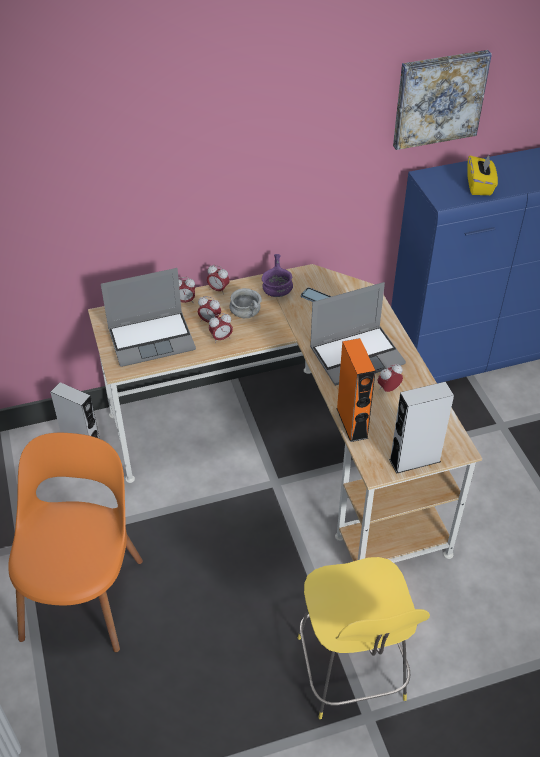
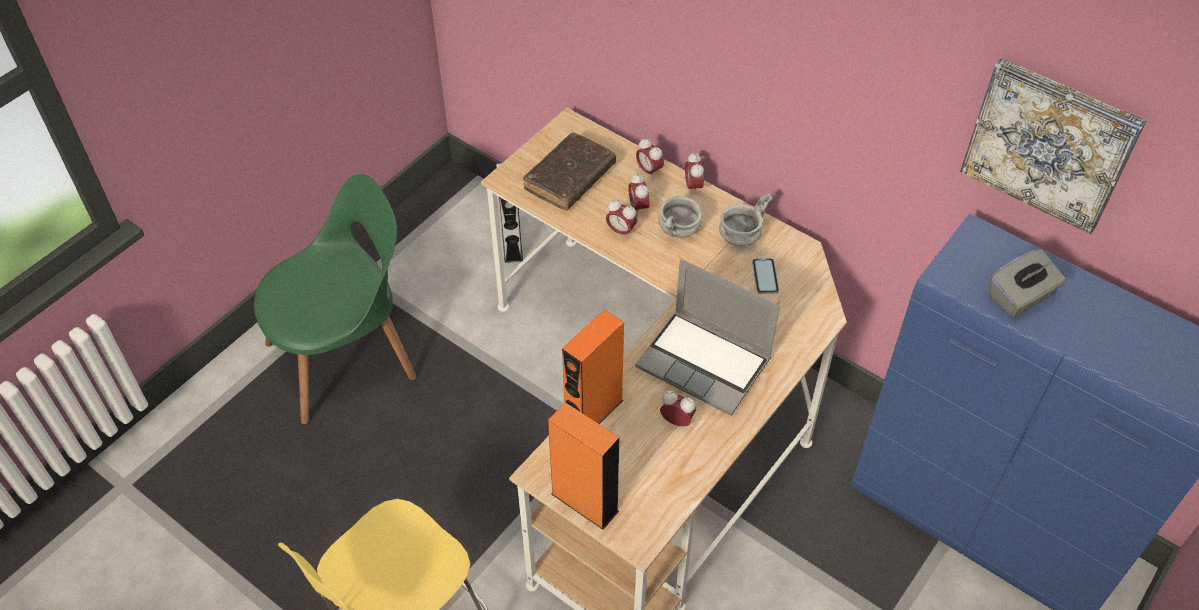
camera: 55 degrees right, 5 degrees up
orange chair [8,433,143,652] -> green chair [254,174,416,424]
laptop [101,268,196,367] -> brown book [523,132,616,211]
purple bowl [262,254,293,297] -> grey bowl [719,193,772,246]
grey speaker [389,381,454,474] -> orange speaker [548,402,619,530]
yellow tissue box [467,155,498,195] -> grey tissue box [989,249,1066,317]

